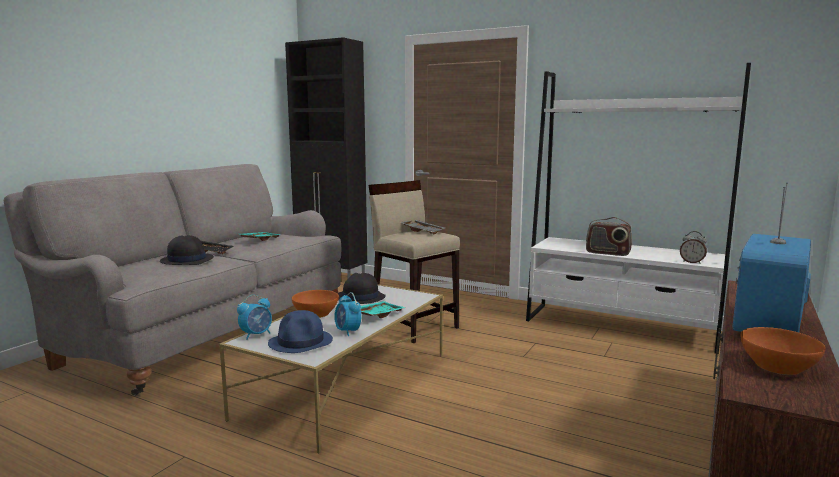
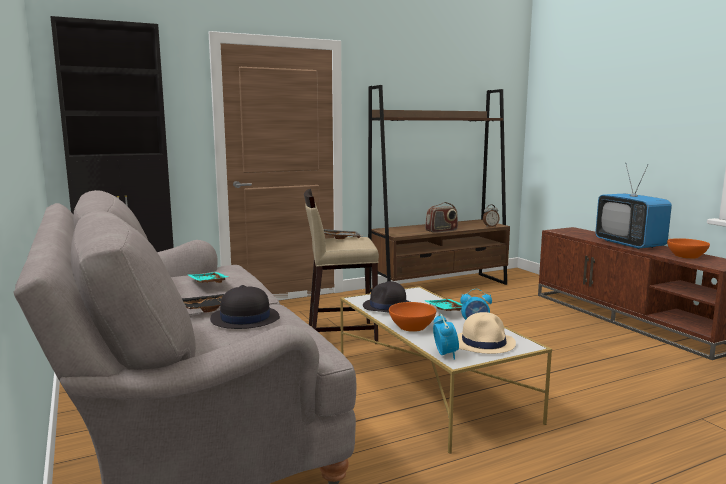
camera: 55 degrees left, 0 degrees up
blue hat [268,310,333,353] -> beige hat [457,312,516,354]
white bookcase [526,63,751,354] -> brown bookcase [368,85,510,292]

